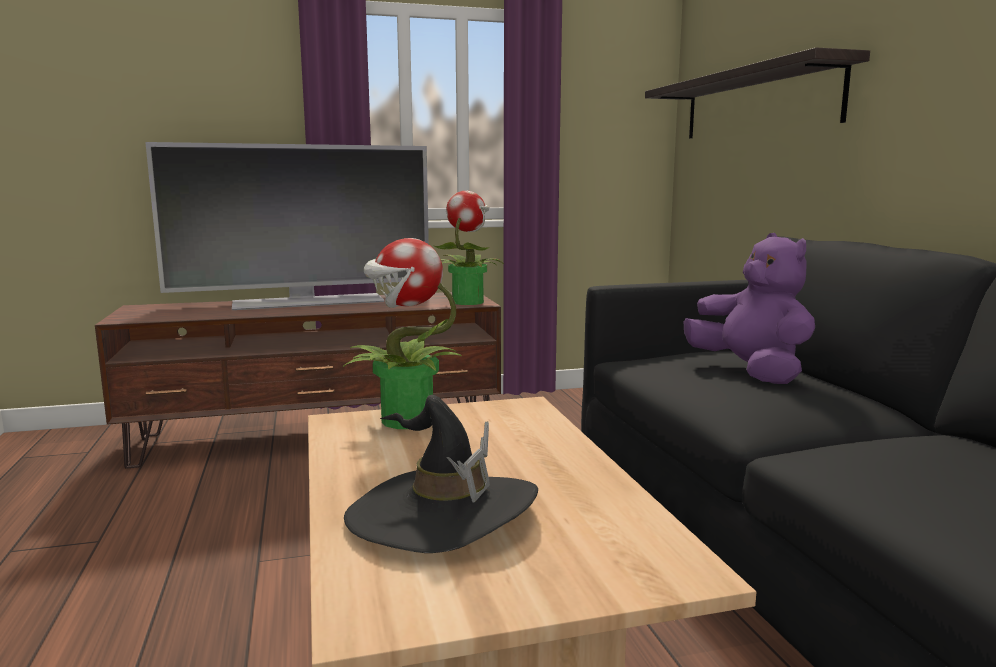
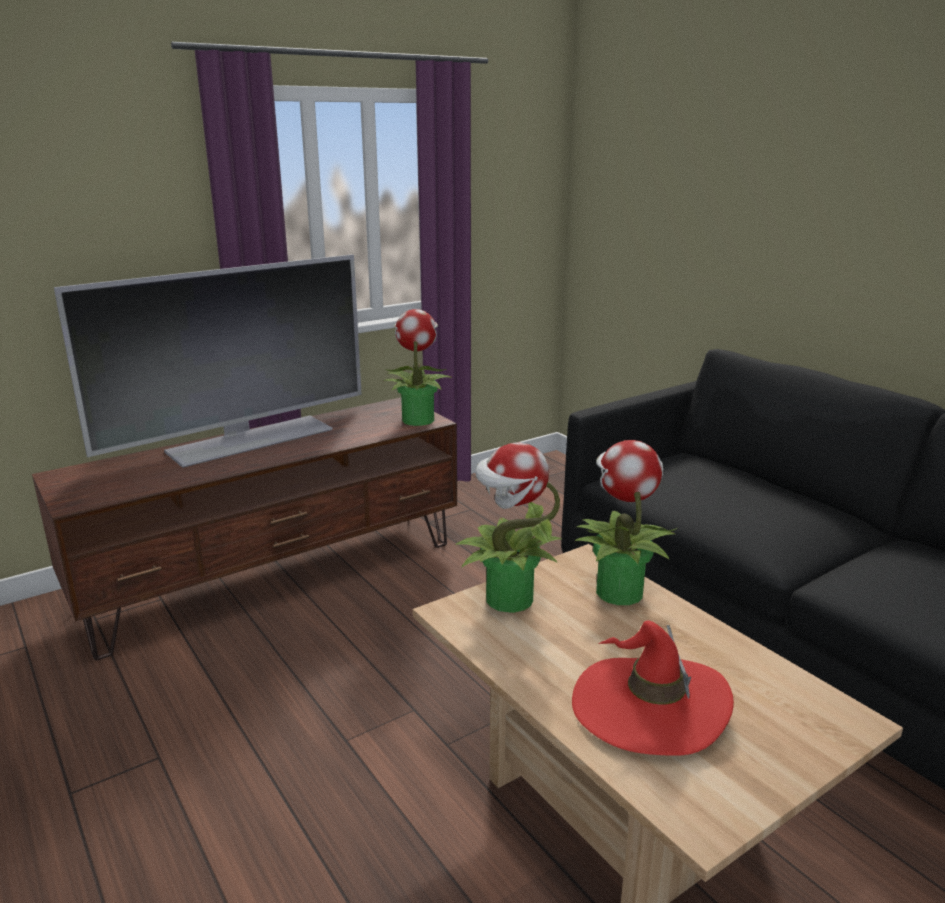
camera: 20 degrees left, 10 degrees up
black hat [344,395,538,553] -> red hat [572,621,734,756]
shelf [645,47,870,139] -> none
purple plush toy [684,233,815,384] -> none
none -> potted plant [575,440,678,605]

